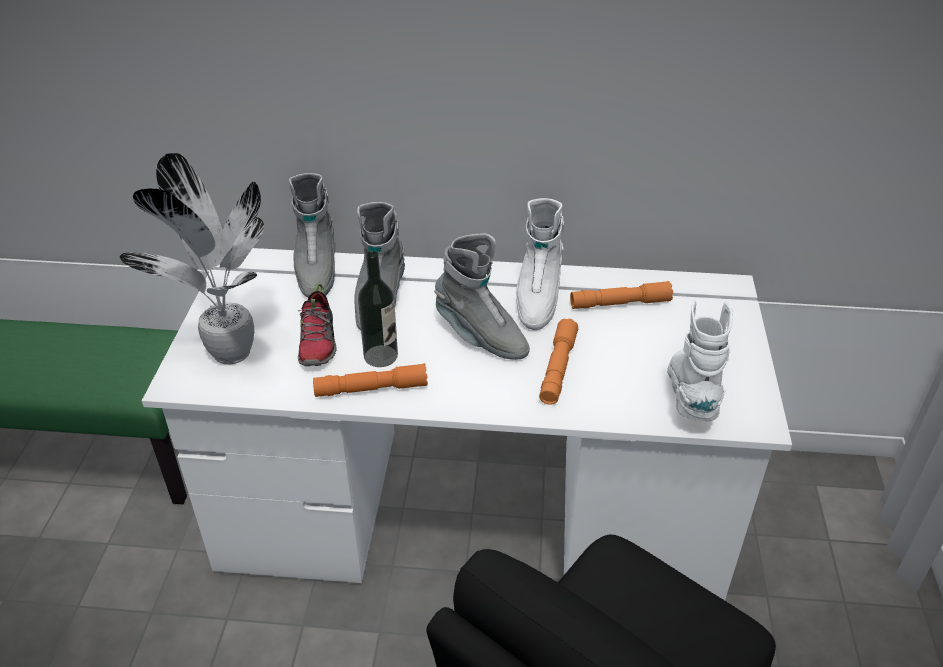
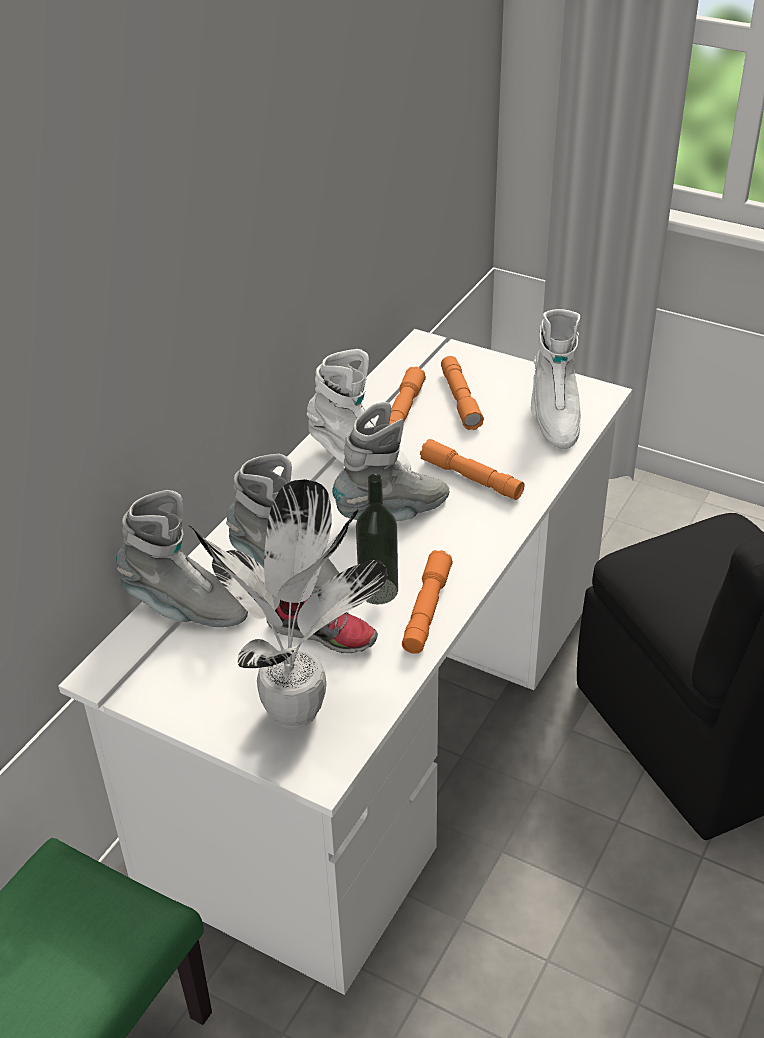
camera: 65 degrees left, 0 degrees up
white boot [667,300,733,421] -> white boot turned 120 degrees counterclockwise [531,309,581,449]
none -> orange flashlight [441,356,484,430]

